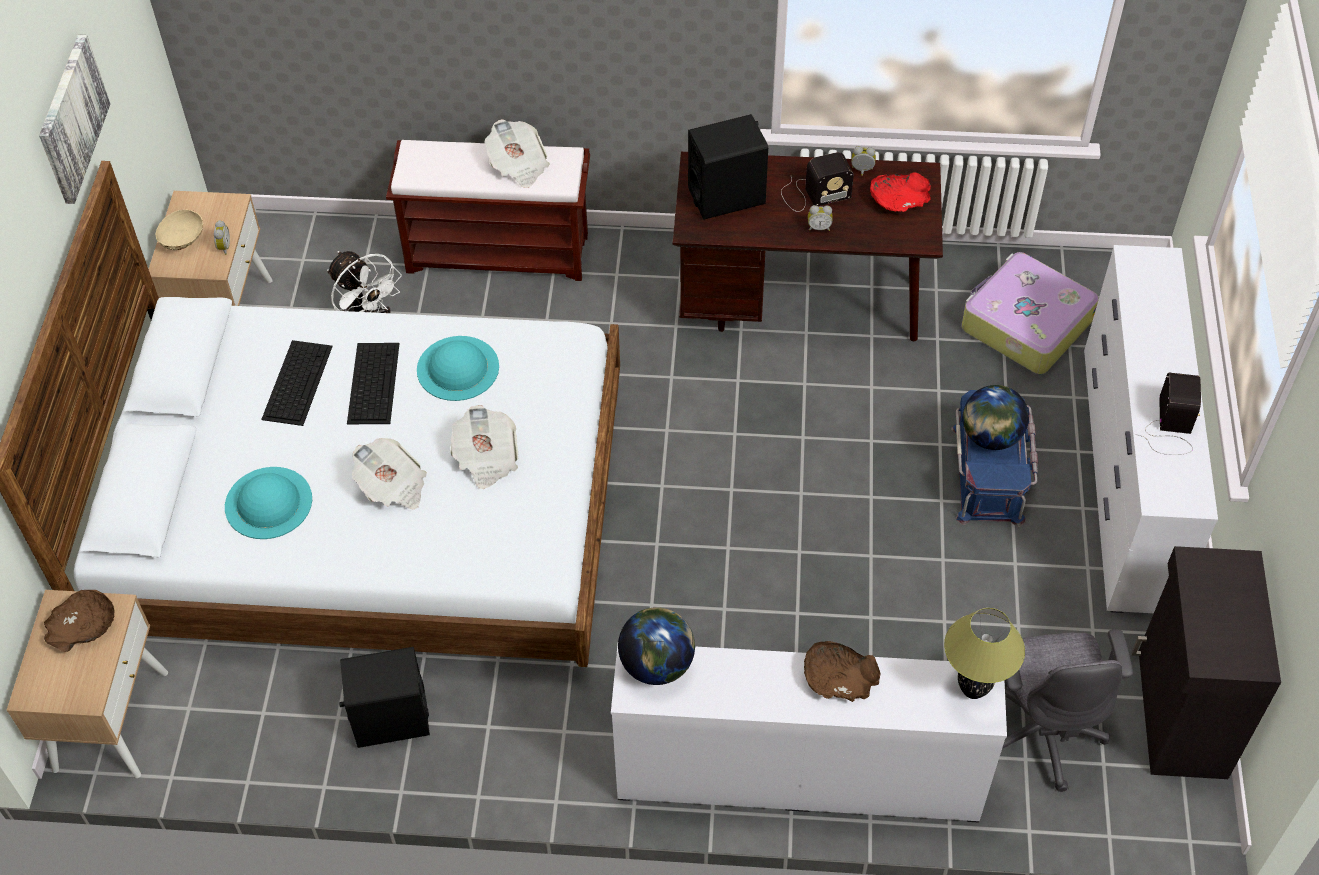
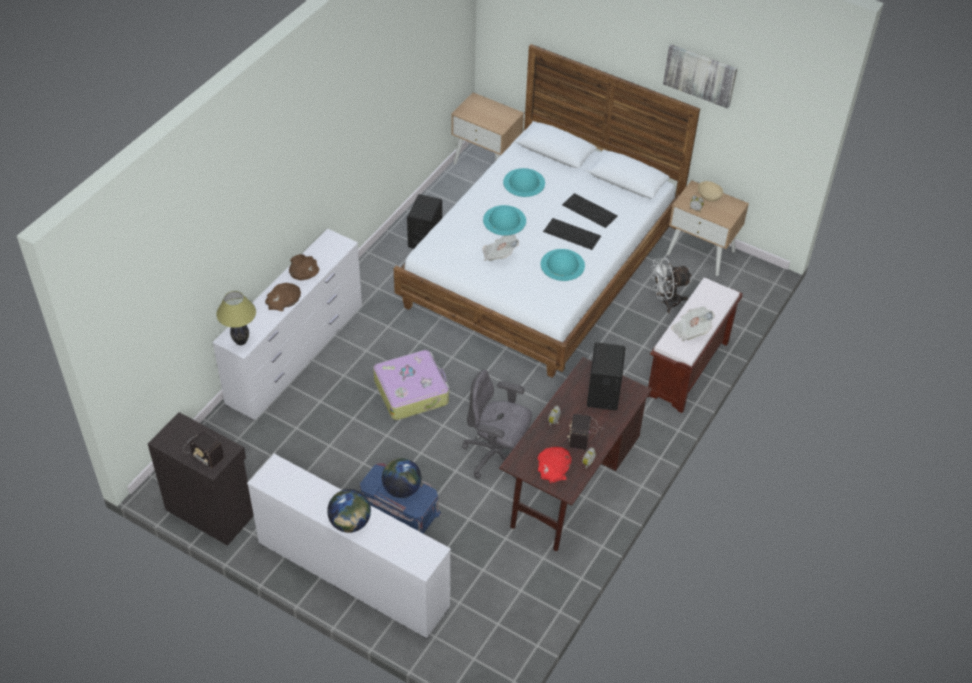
camera: 115 degrees right, 5 degrees down
brown bowl [44,590,115,652] -> brown bowl moved to [289,254,319,280]
newspaper [352,438,427,509] -> turquoise hat [483,205,526,236]
globe [618,607,695,685] -> globe moved to [327,489,371,533]
suitcase [962,252,1099,374] -> suitcase moved to [373,350,449,420]
grey office chair [998,629,1133,792] -> grey office chair moved to [462,369,532,479]
radio [1136,373,1201,455] -> radio moved to [183,431,224,469]

